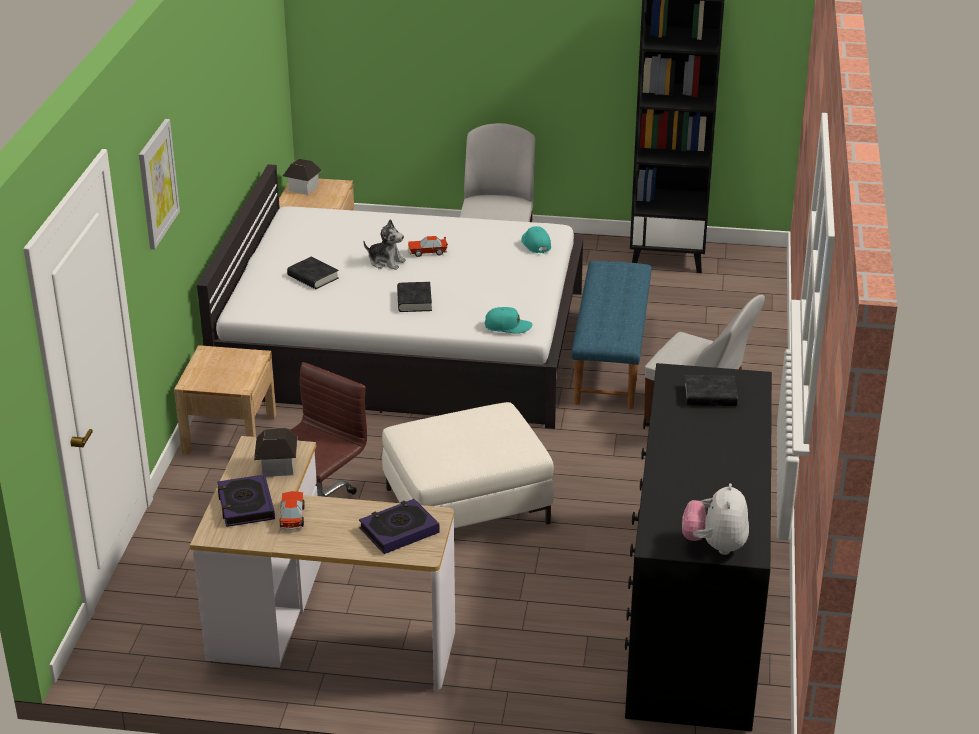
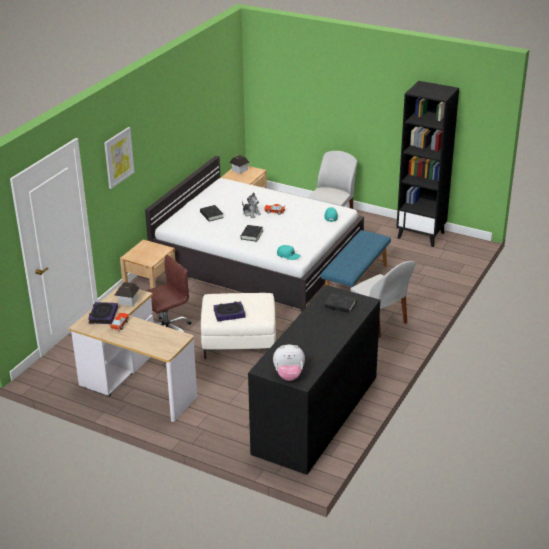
camera: 20 degrees right, 0 degrees up
book [359,499,440,554] -> book moved to [213,302,246,321]
plush toy [682,483,749,555] -> plush toy turned 120 degrees counterclockwise [273,345,305,381]

